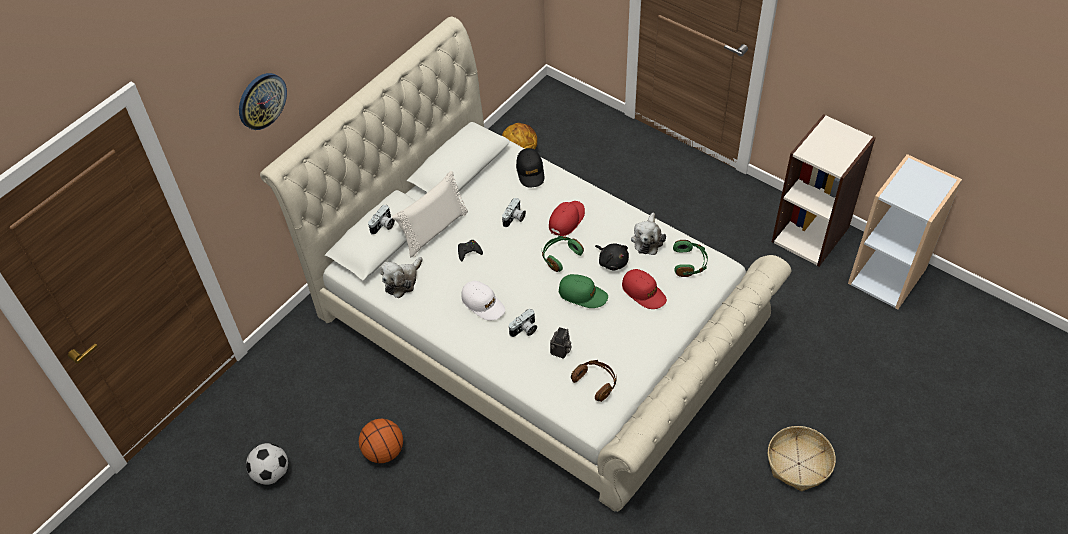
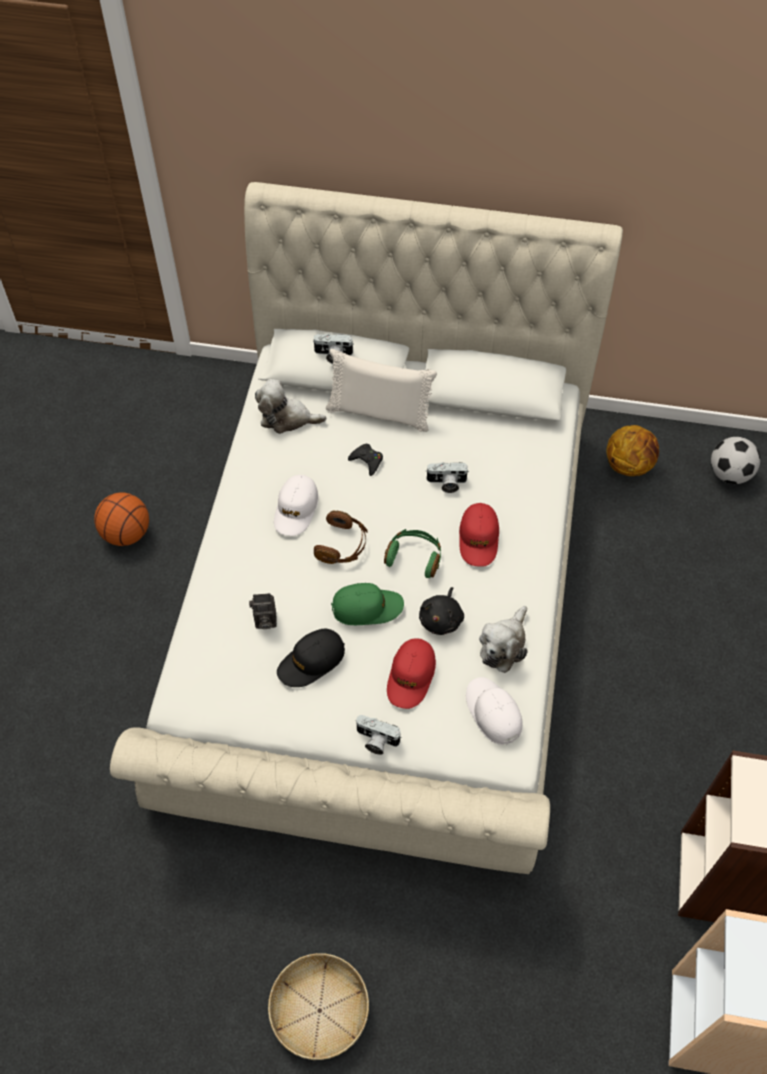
camera: 60 degrees right, 5 degrees up
wall clock [239,73,287,130] -> none
football [246,443,288,485] -> football moved to [711,437,760,484]
camera [509,308,537,337] -> camera moved to [355,715,402,755]
black cap [516,148,544,187] -> black cap moved to [277,629,345,687]
red cap [549,201,585,236] -> red cap turned 90 degrees clockwise [459,503,499,567]
green cap [559,274,608,308] -> green cap turned 90 degrees counterclockwise [331,583,404,625]
brown headphones [571,360,617,402] -> brown headphones moved to [314,511,368,564]
plush toy [631,213,666,255] -> plush toy turned 45 degrees counterclockwise [479,606,528,673]
green headphones [673,240,708,277] -> white cap [466,677,523,745]

